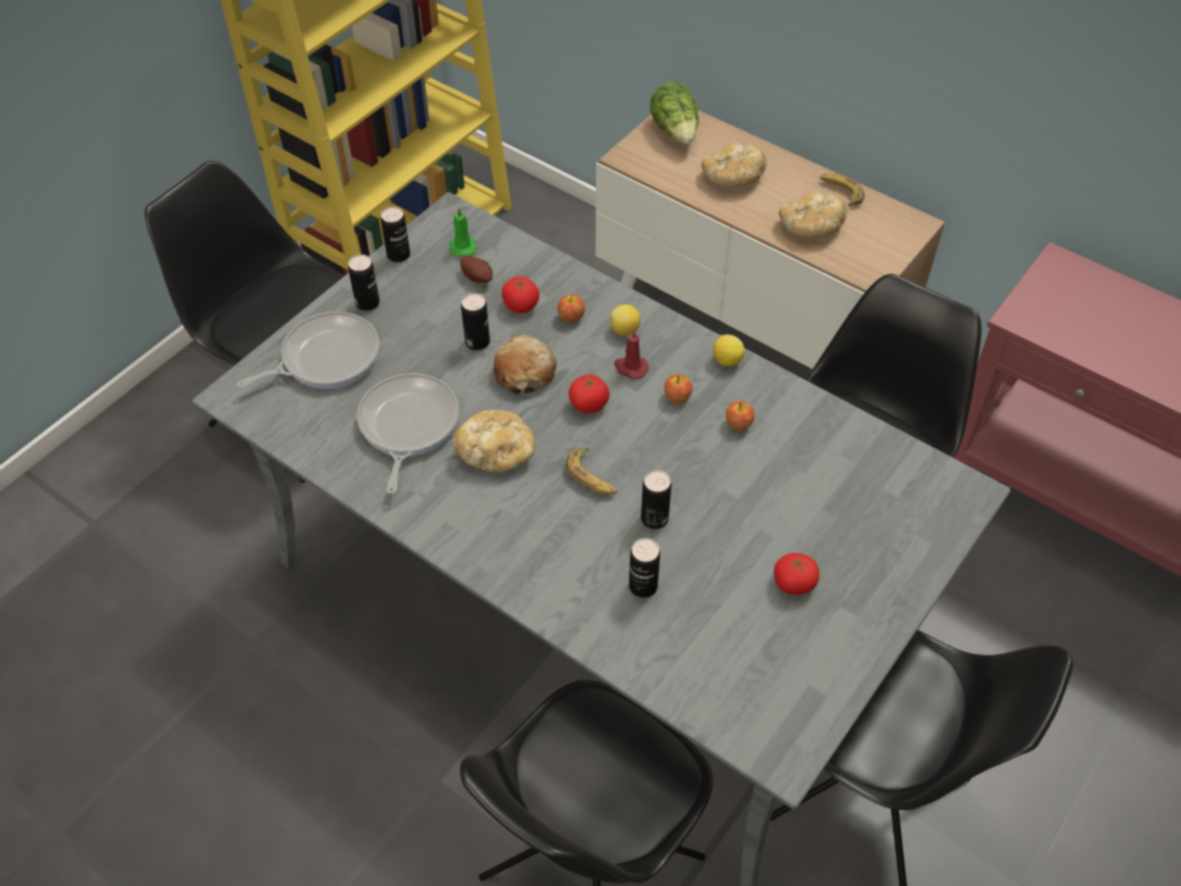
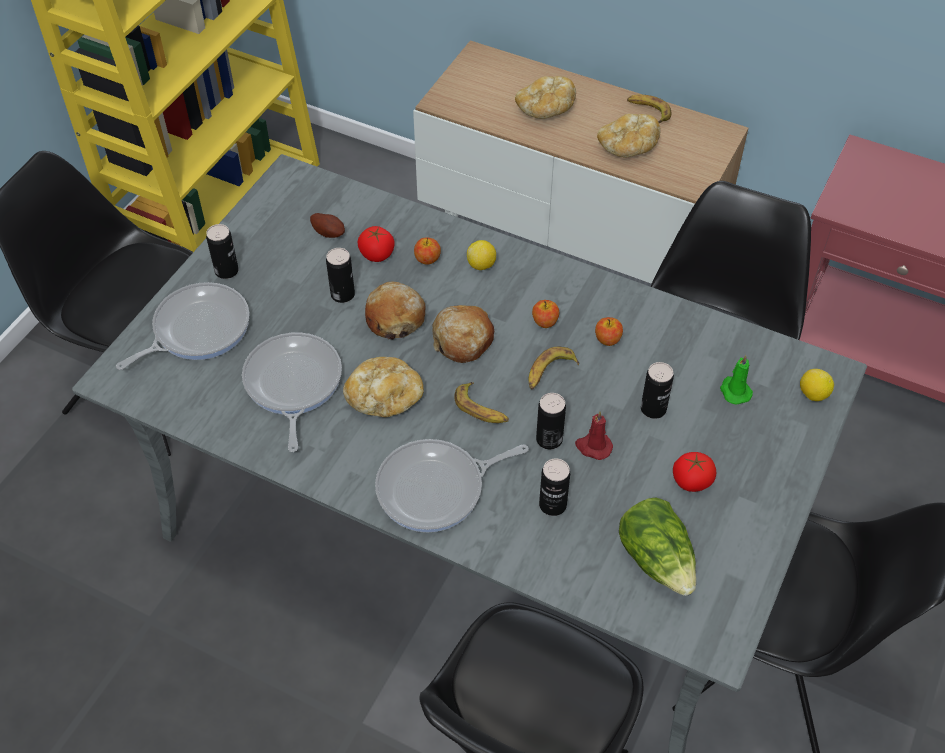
camera: 10 degrees left, 0 degrees up
can [381,207,410,262] -> can moved to [641,362,674,419]
green candle [450,207,477,256] -> green candle moved to [720,355,753,405]
tomato [569,374,610,413] -> bread [432,305,494,363]
red candle [614,328,649,379] -> red candle moved to [575,411,613,460]
lettuce [650,82,699,144] -> lettuce moved to [619,497,696,596]
lemon [713,334,745,366] -> lemon moved to [800,369,834,401]
none -> frying pan [375,439,529,533]
none -> banana [529,347,579,389]

